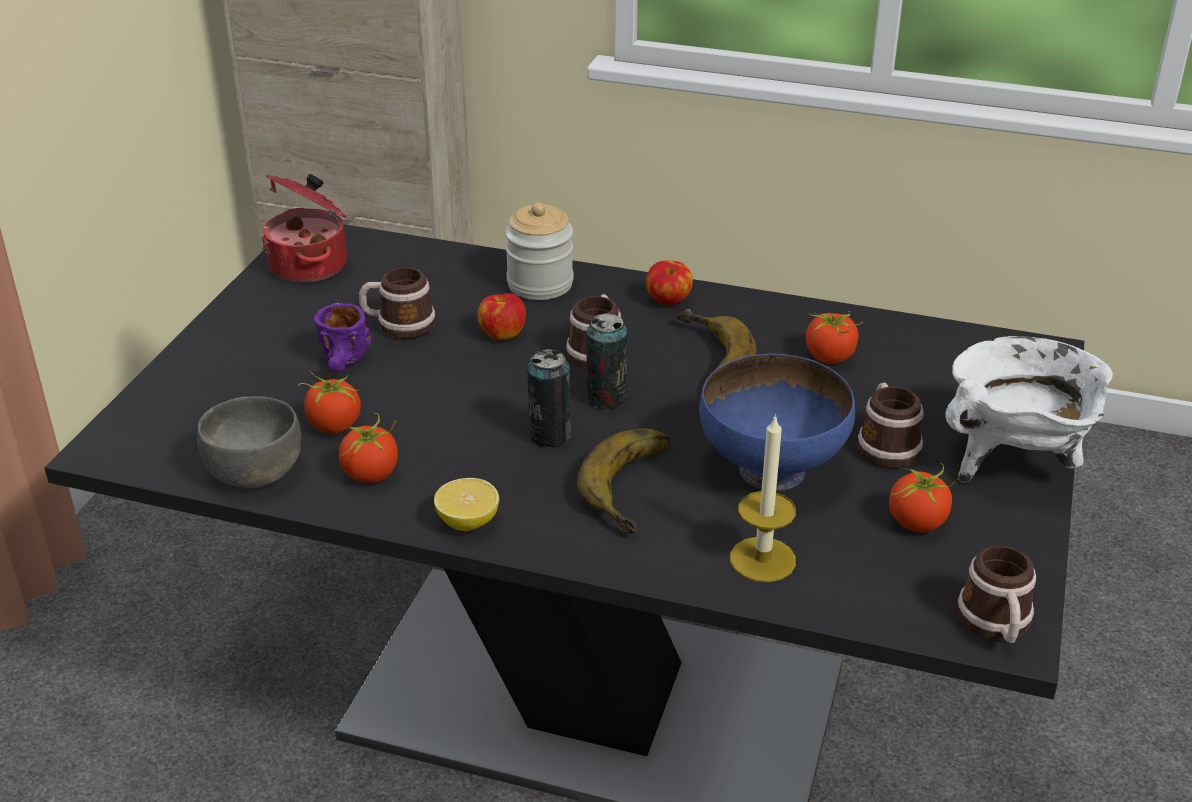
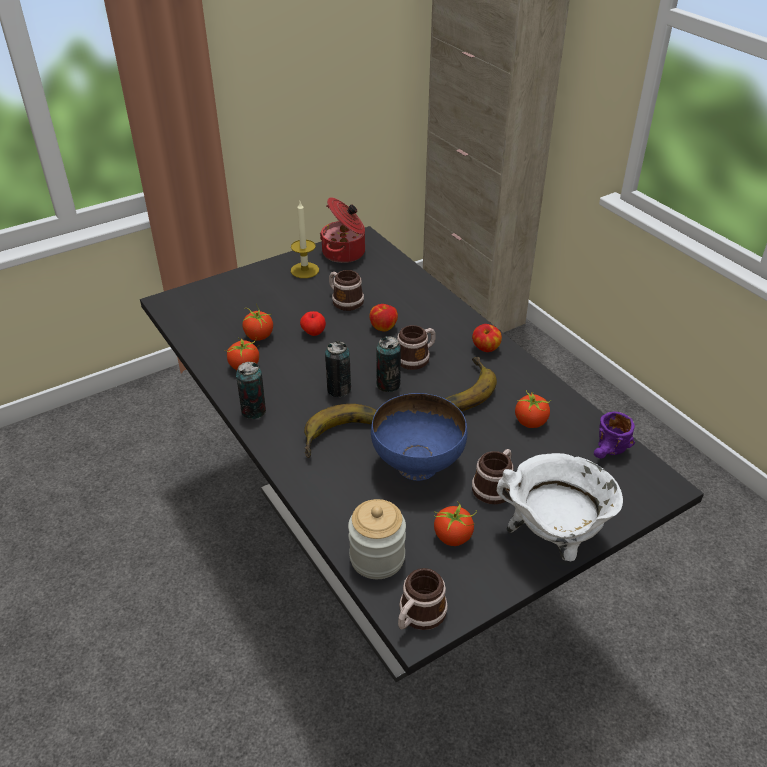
camera: 40 degrees right, 5 degrees up
grey bowl [197,396,301,488] -> none
purple mug [314,303,373,372] -> purple mug moved to [594,411,635,459]
lemon [434,478,499,531] -> can [236,362,266,419]
jar [505,202,574,300] -> jar moved to [348,499,406,579]
candle [730,414,796,582] -> candle moved to [291,202,319,278]
none -> apple [300,311,326,336]

